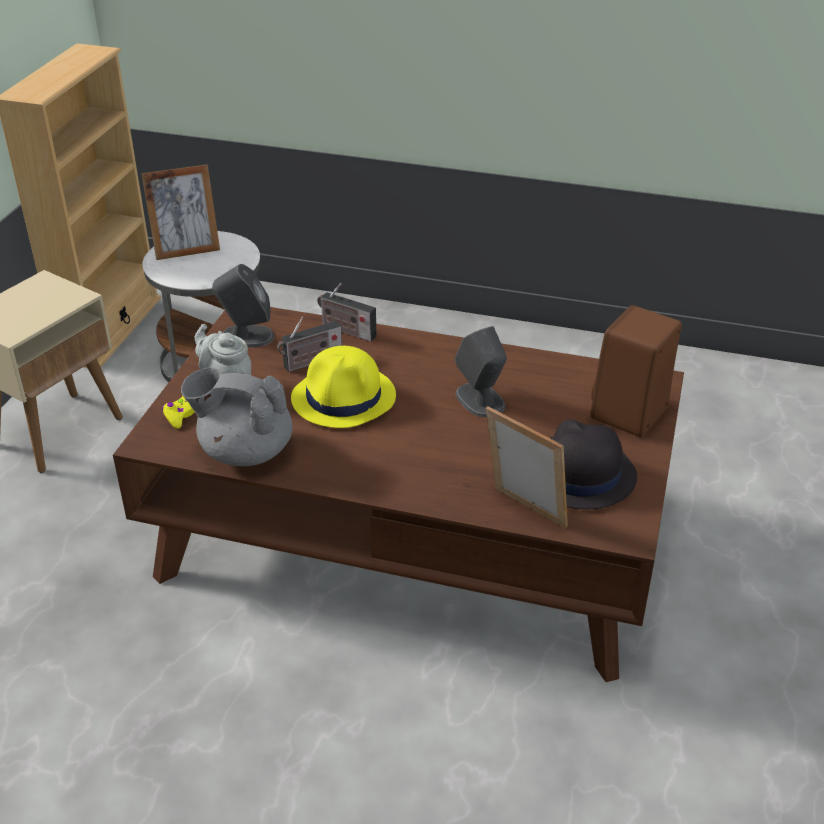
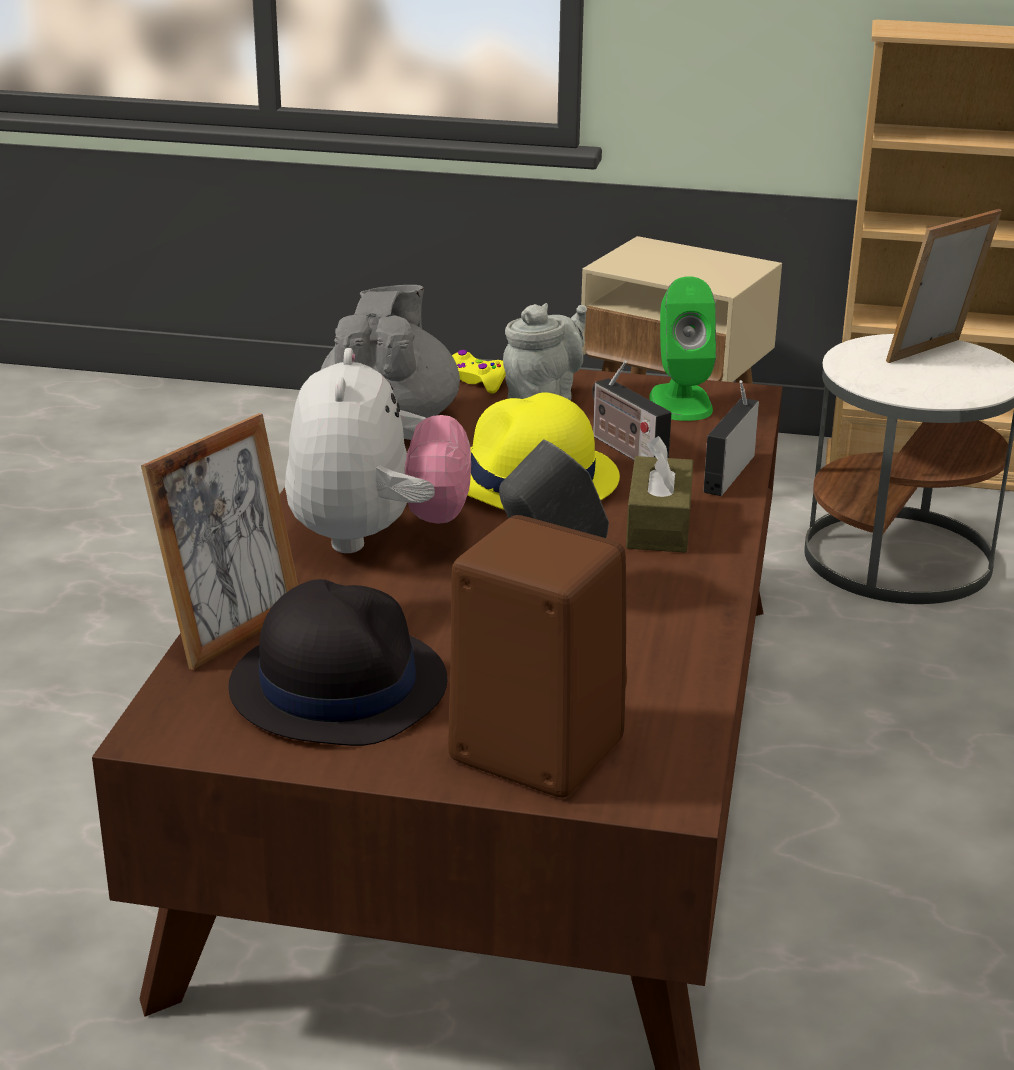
camera: 85 degrees right, 10 degrees down
picture frame [141,164,220,260] -> picture frame turned 75 degrees clockwise [886,209,1002,363]
grey speaker [212,264,274,347] -> green speaker [649,276,716,421]
none -> plush toy [285,348,471,553]
none -> brown tissue box [626,436,693,553]

